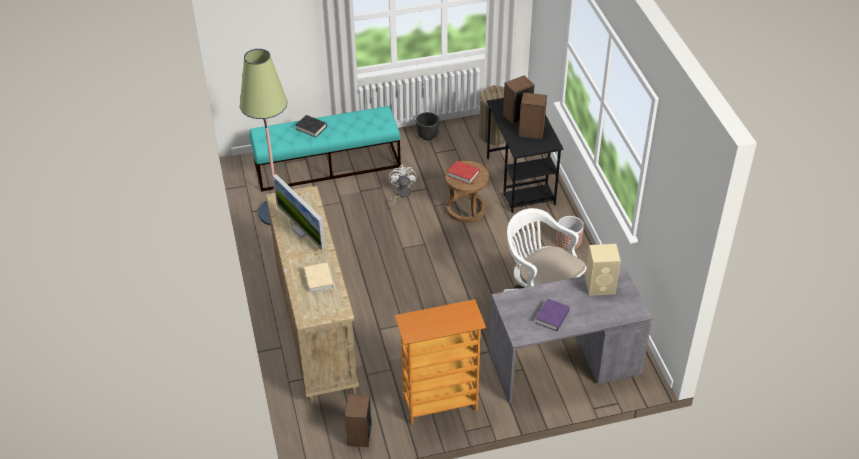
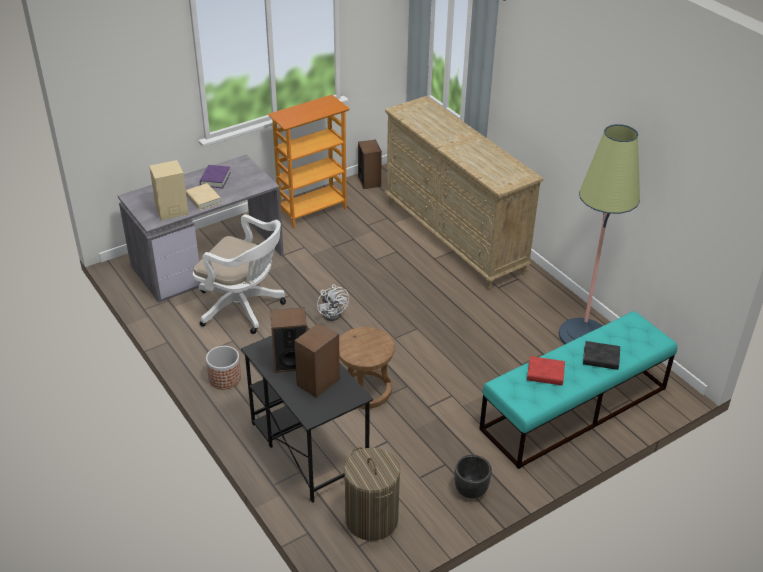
camera: 160 degrees right, 5 degrees down
monitor [273,174,326,250] -> none
beige book [304,263,334,293] -> beige book moved to [186,183,221,210]
white fan [388,165,417,209] -> white fan moved to [317,284,349,321]
red book [447,161,480,185] -> red book moved to [527,356,565,386]

